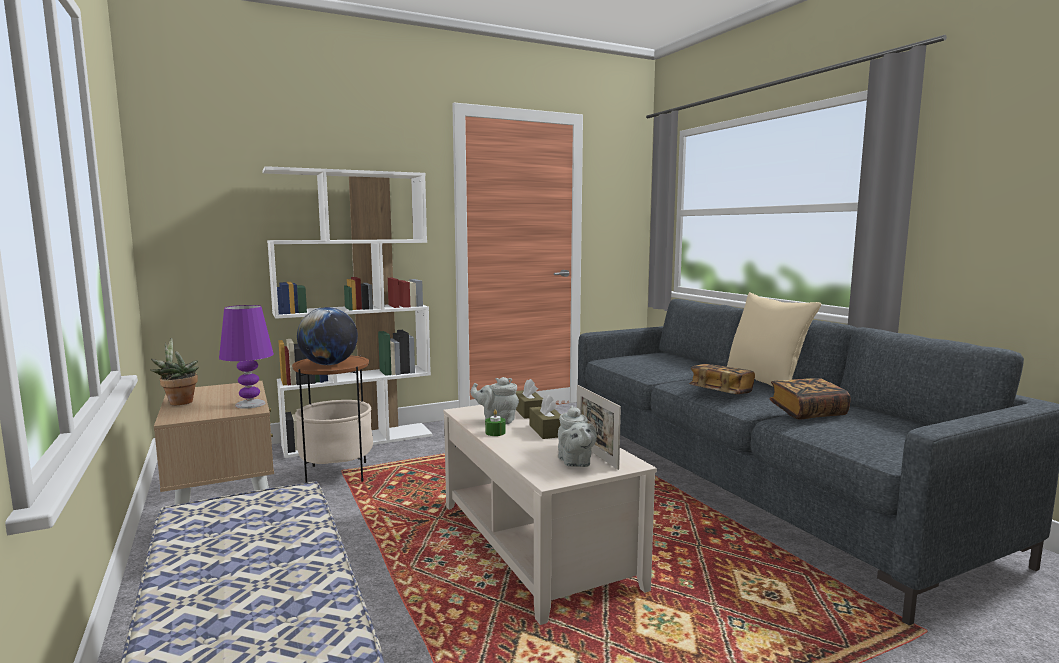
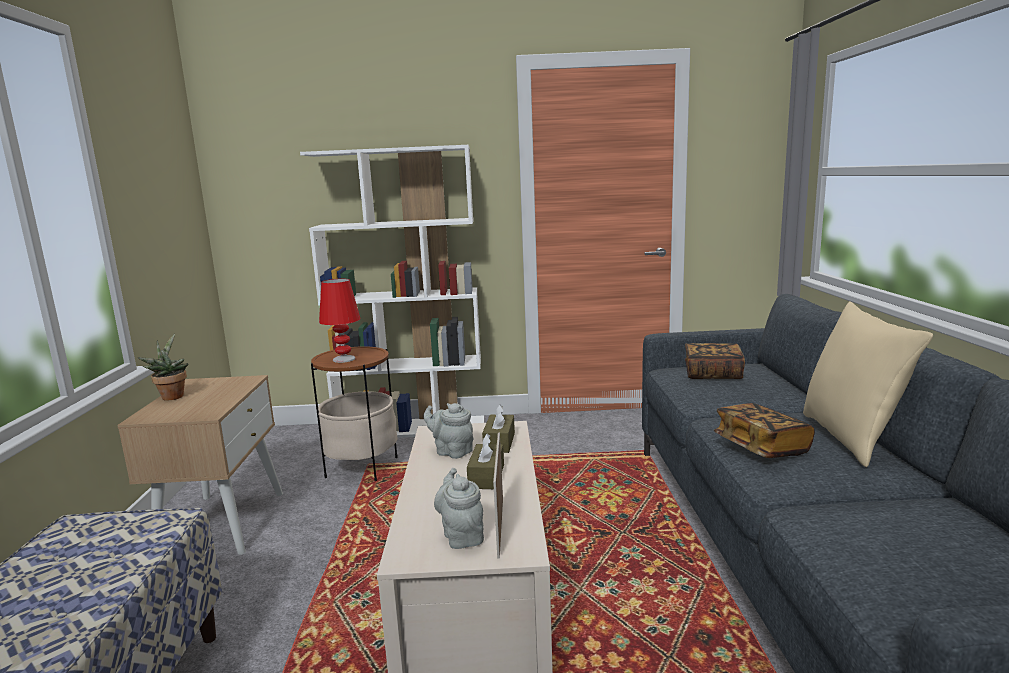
camera: 25 degrees right, 5 degrees up
purple table lamp [219,305,274,409] -> none
globe [297,307,358,365] -> red table lamp [319,279,361,363]
green candle [485,410,506,436] -> none
grey teapot [558,405,597,467] -> grey teapot turned 150 degrees clockwise [434,468,484,549]
book [769,378,851,420] -> book moved to [685,343,745,379]

